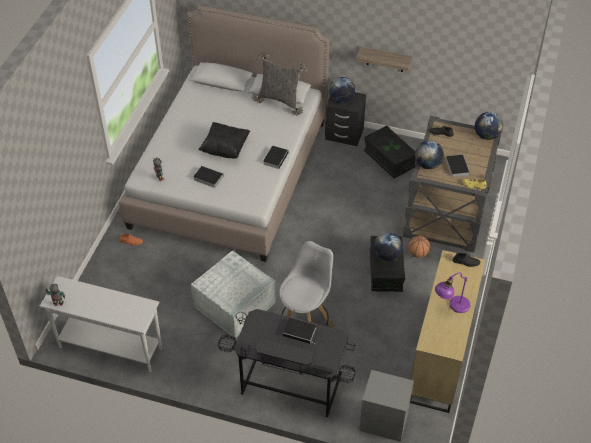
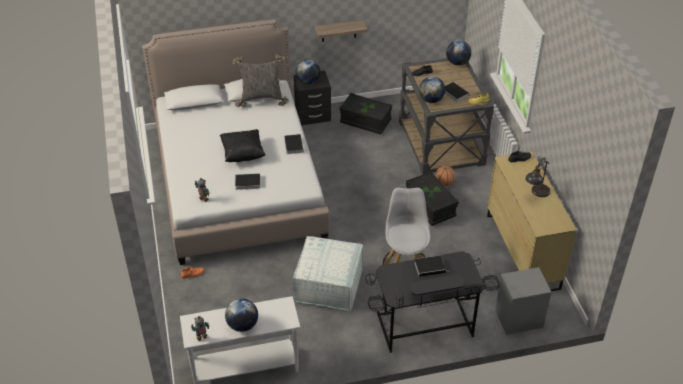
camera: 30 degrees left, 5 degrees down
globe [374,232,402,261] -> globe moved to [225,298,258,332]
purple table lamp [435,273,470,313] -> grey table lamp [525,157,550,197]

